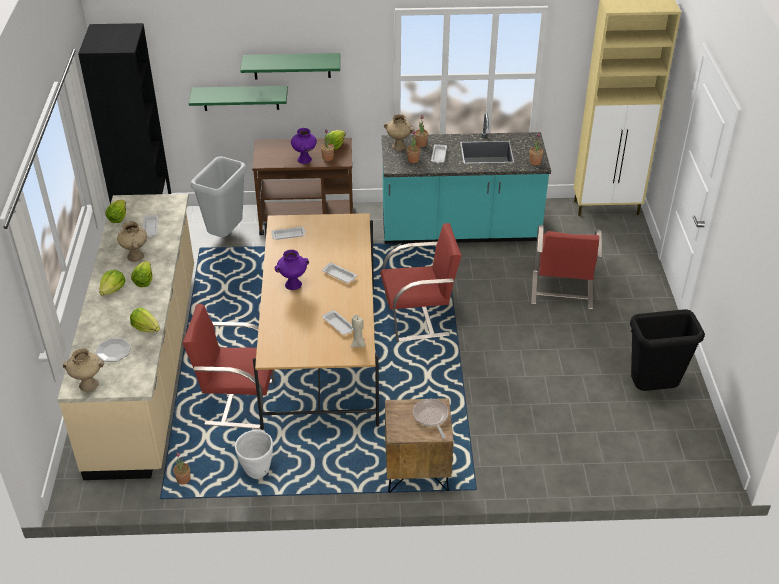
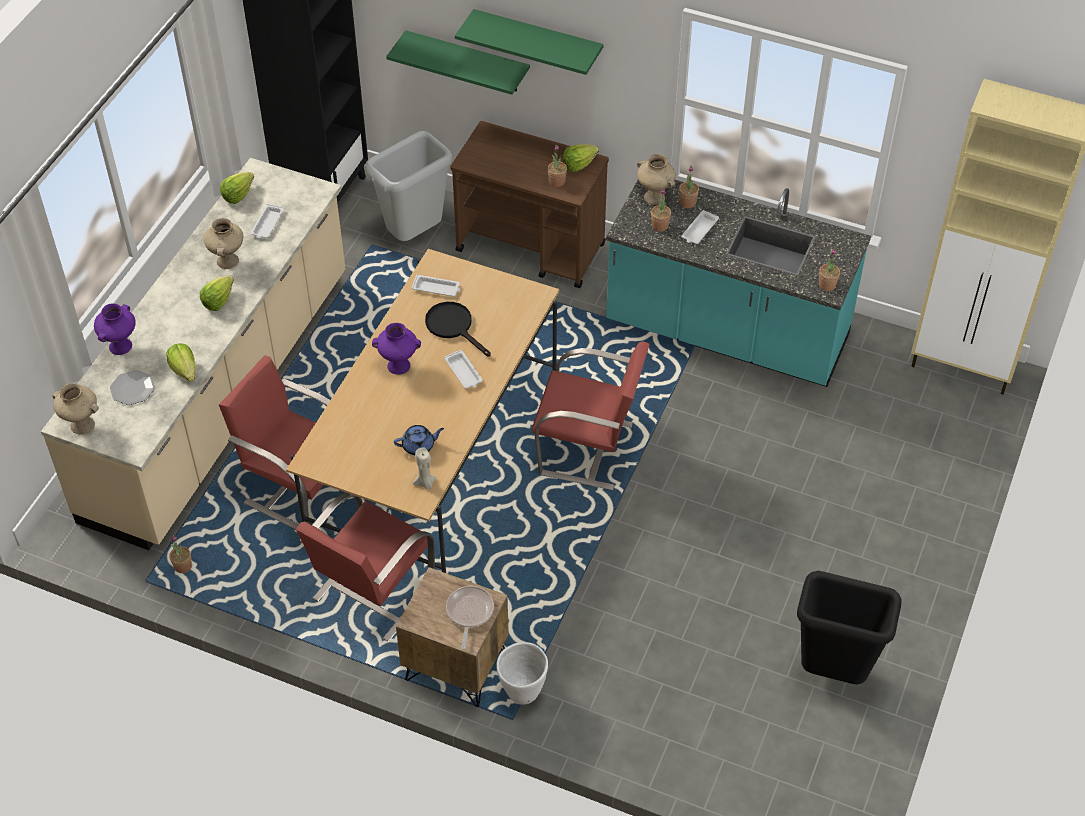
camera: 25 degrees right, 10 degrees up
lettuce [99,270,125,296] -> none
white planter [235,430,273,479] -> white planter moved to [496,642,548,705]
purple vase [291,128,317,164] -> purple vase moved to [94,303,136,355]
white tray [322,310,354,335] -> blue teapot [394,425,444,455]
red chair [531,225,602,310] -> red chair moved to [296,492,435,642]
none -> black frying pan [425,302,491,356]

